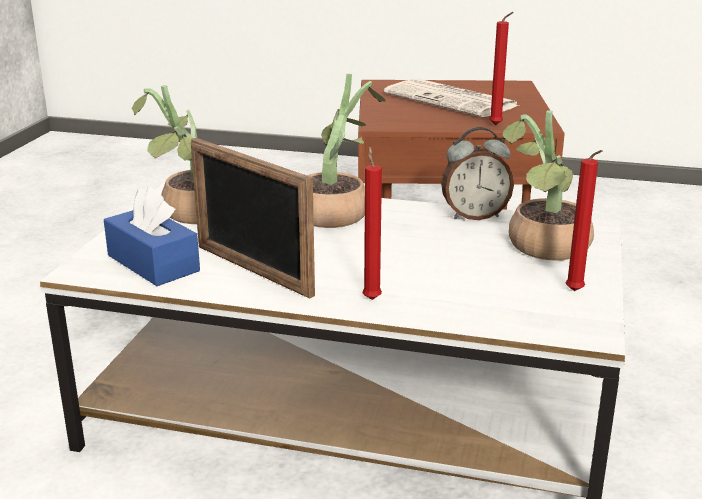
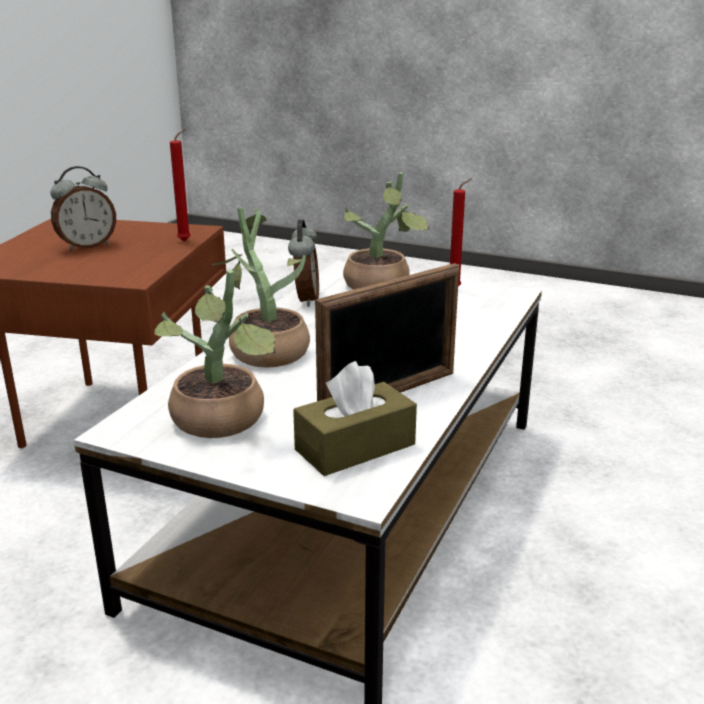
camera: 80 degrees left, 0 degrees up
blue tissue box [104,187,200,286] -> brown tissue box [293,361,417,476]
red candle [362,147,382,300] -> none
newspaper [384,78,519,117] -> alarm clock [50,166,116,251]

